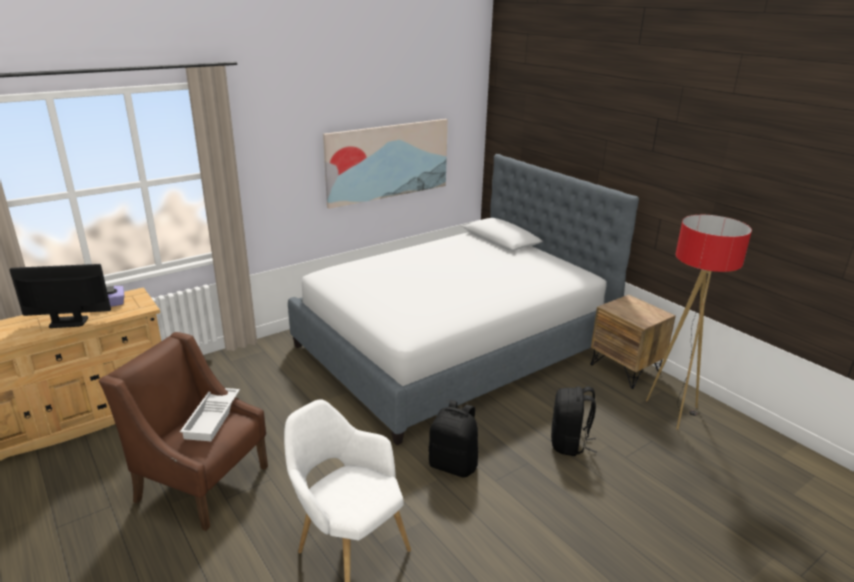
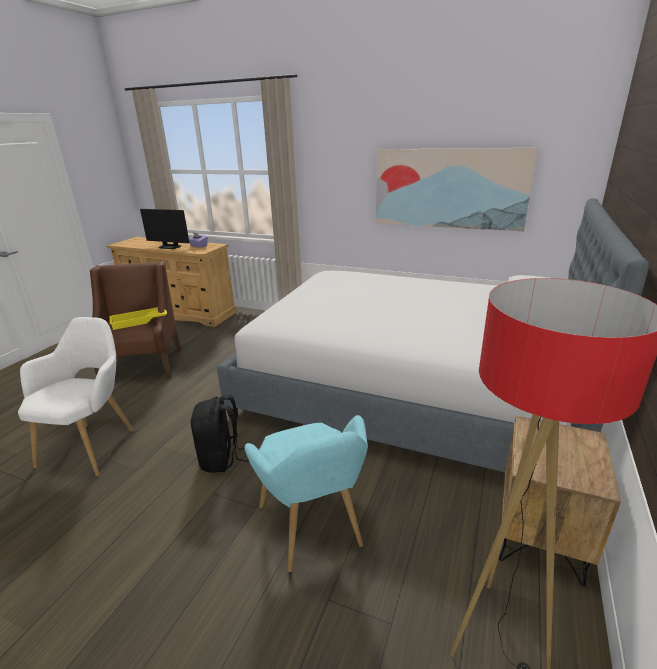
camera: 60 degrees right, 0 degrees up
monitor [9,264,111,328] -> monitor turned 150 degrees clockwise [140,209,189,249]
white tray [180,388,240,441] -> yellow tray [110,307,167,330]
black backpack [551,386,597,456] -> turquoise armchair [244,415,368,572]

